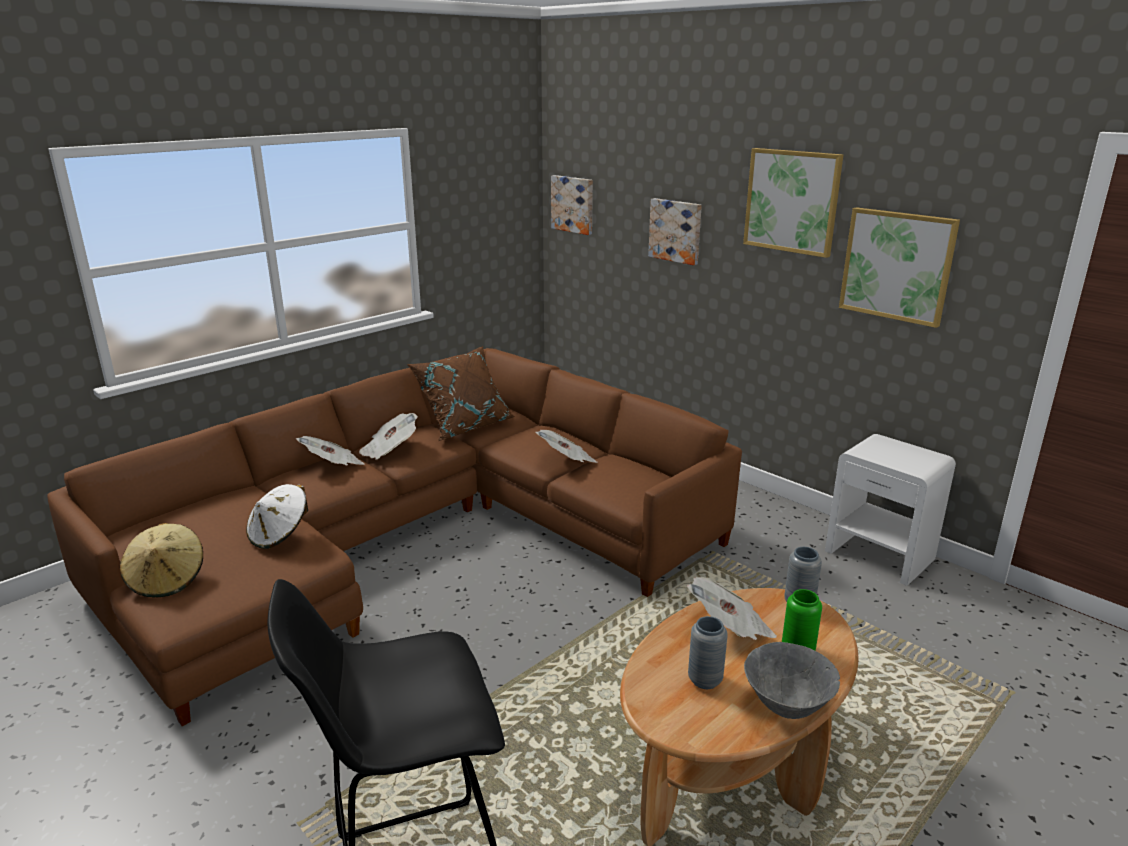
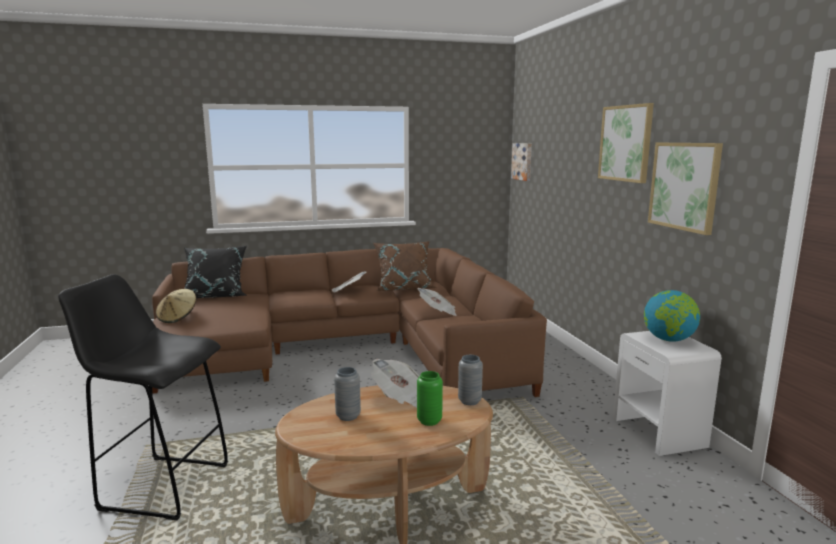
camera: 30 degrees right, 10 degrees down
white hat [246,484,308,549] -> none
newspaper [296,436,364,465] -> none
picture [648,198,702,265] -> none
grey bowl [744,642,840,719] -> none
none -> black pillow [184,246,247,298]
none -> globe [644,290,700,342]

